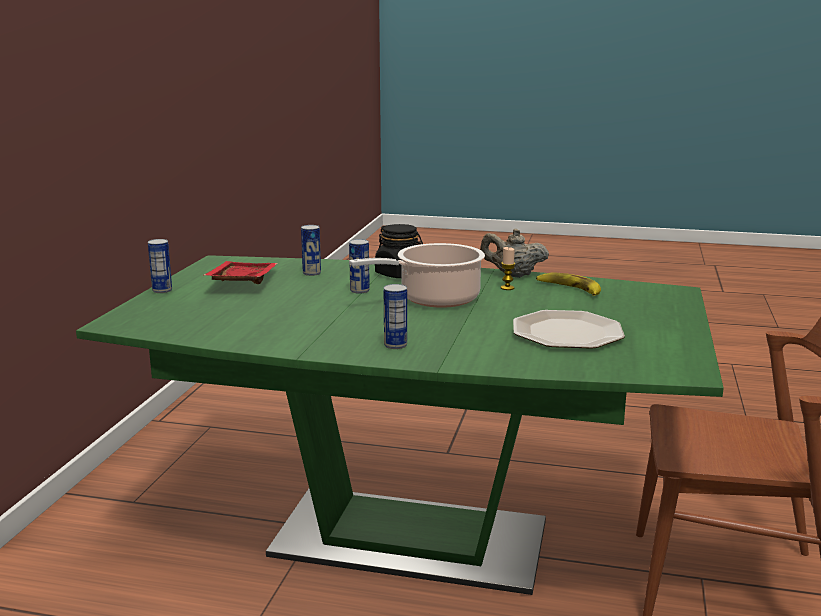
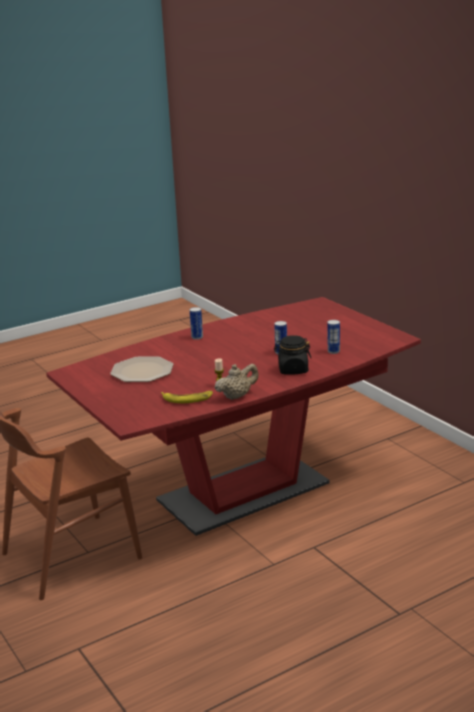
camera: 135 degrees right, 5 degrees up
green dining table [76,255,724,595] -> red dining table [46,297,421,536]
can [148,239,172,293] -> none
red tray [204,261,278,284] -> none
cooking pot [349,243,485,308] -> none

